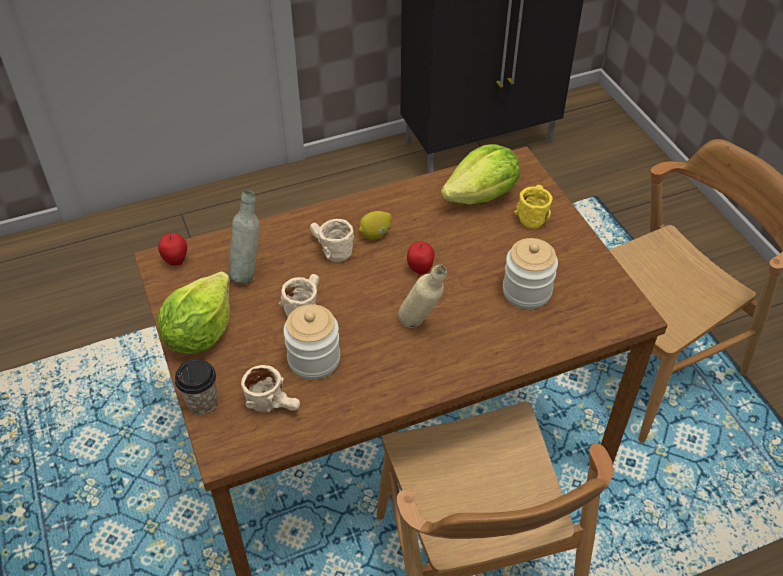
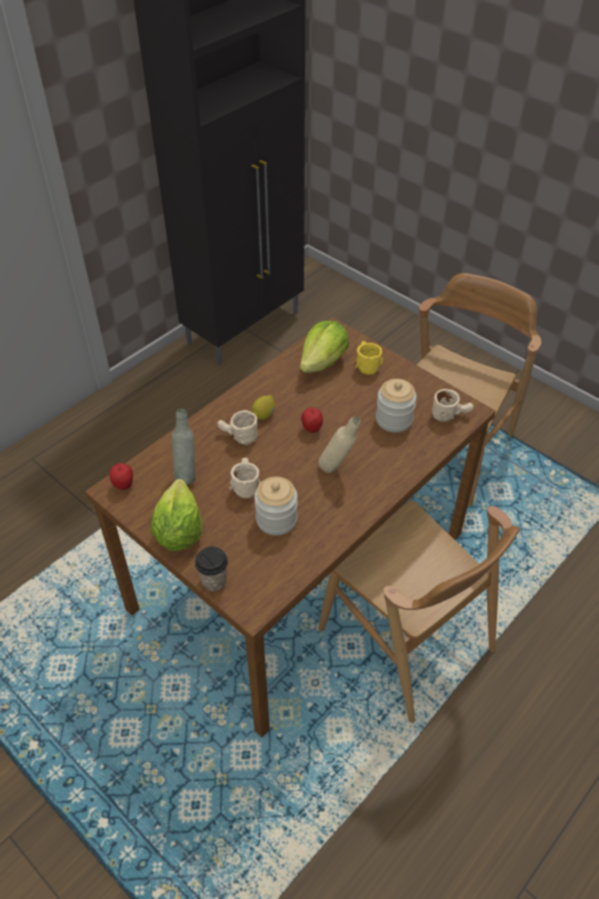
camera: 25 degrees left, 0 degrees up
beige mug [241,365,300,412] -> beige mug moved to [432,389,474,422]

